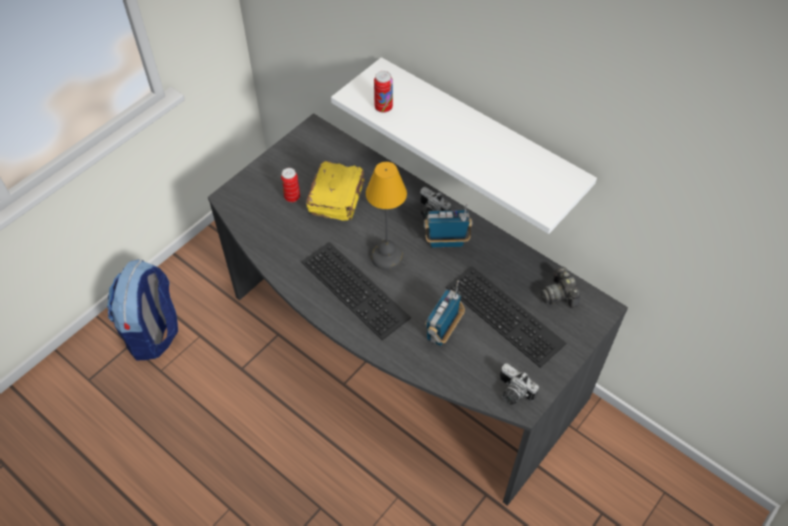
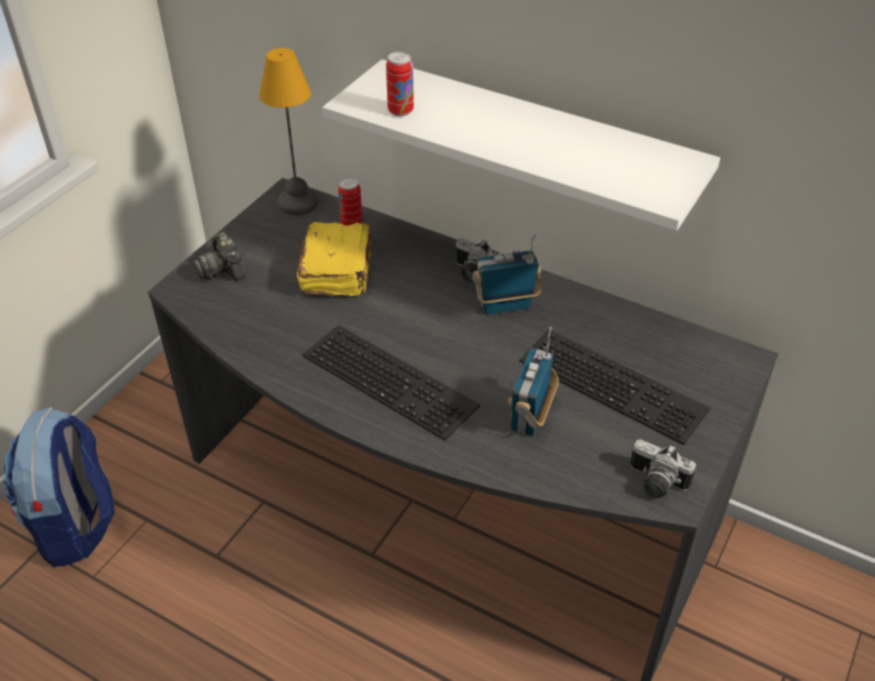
camera: 10 degrees left, 10 degrees down
can [281,168,300,202] -> can moved to [338,178,363,226]
table lamp [366,162,407,270] -> table lamp moved to [259,48,318,215]
camera [541,267,580,308] -> camera moved to [193,232,246,281]

